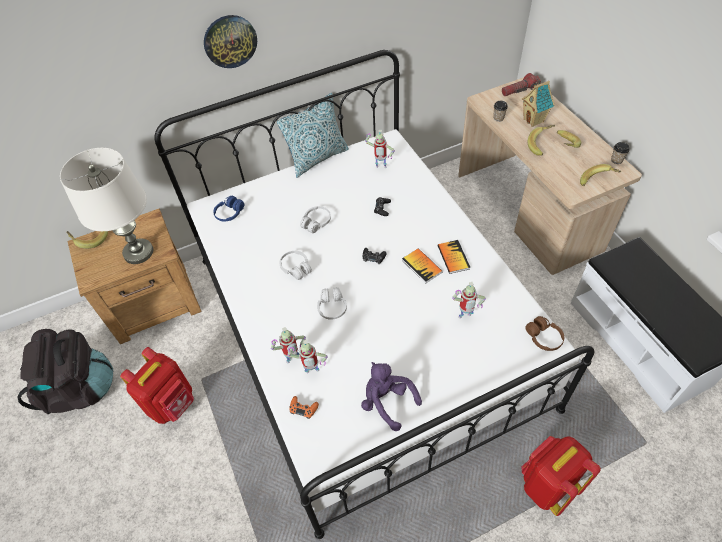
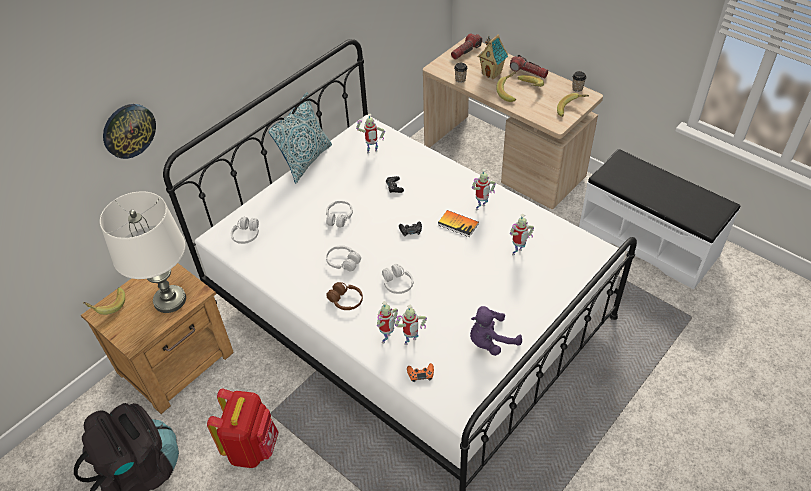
camera: 25 degrees left, 5 degrees down
wall clock [204,15,257,68] -> wall clock moved to [103,104,156,159]
blue headphones [213,196,244,222] -> white headphones [231,217,259,244]
purple plush toy [361,362,422,431] -> purple plush toy turned 45 degrees counterclockwise [470,306,522,356]
book [438,240,470,274] -> toy robot [472,169,496,210]
red backpack [521,436,601,516] -> none
brown headphones [525,316,564,351] -> brown headphones moved to [326,282,363,310]
none -> flashlight [510,55,548,78]

